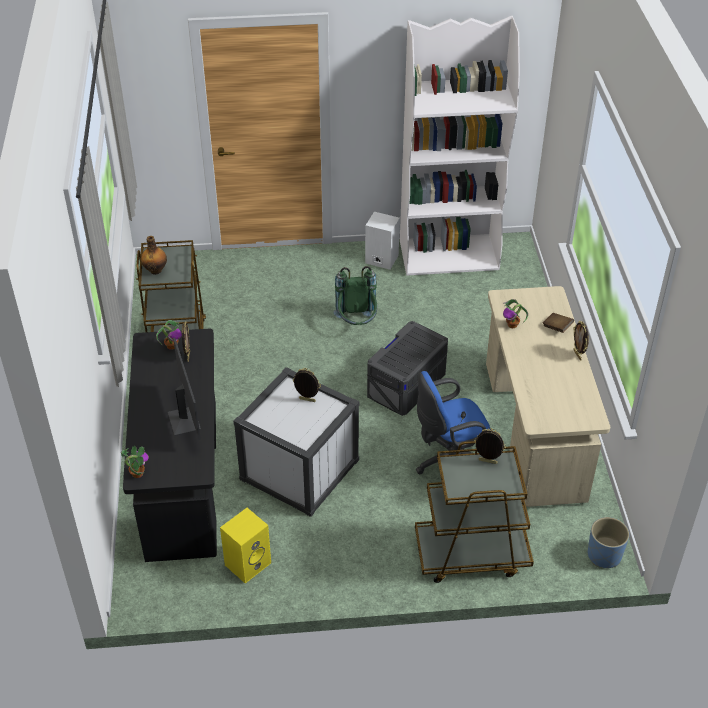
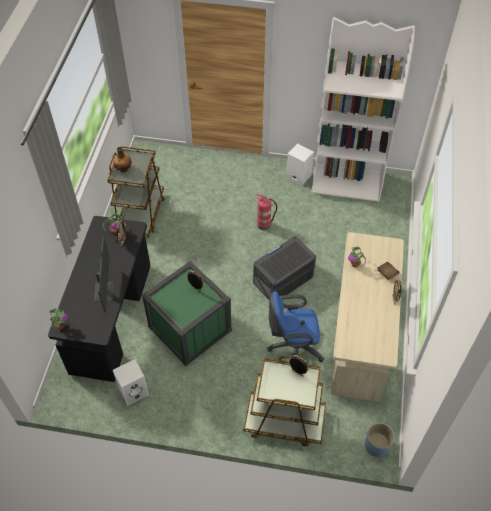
camera: 15 degrees right, 10 degrees up
yellow speaker [220,508,271,584] -> white speaker [113,359,149,406]
white storage box [233,367,359,517] -> green storage box [142,260,232,366]
green backpack [333,266,377,325] -> fire extinguisher [256,194,277,230]

